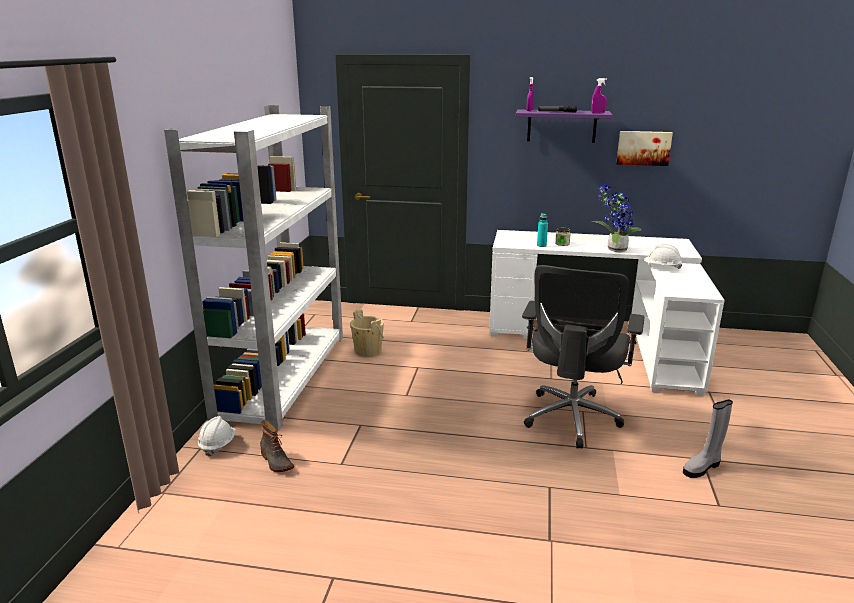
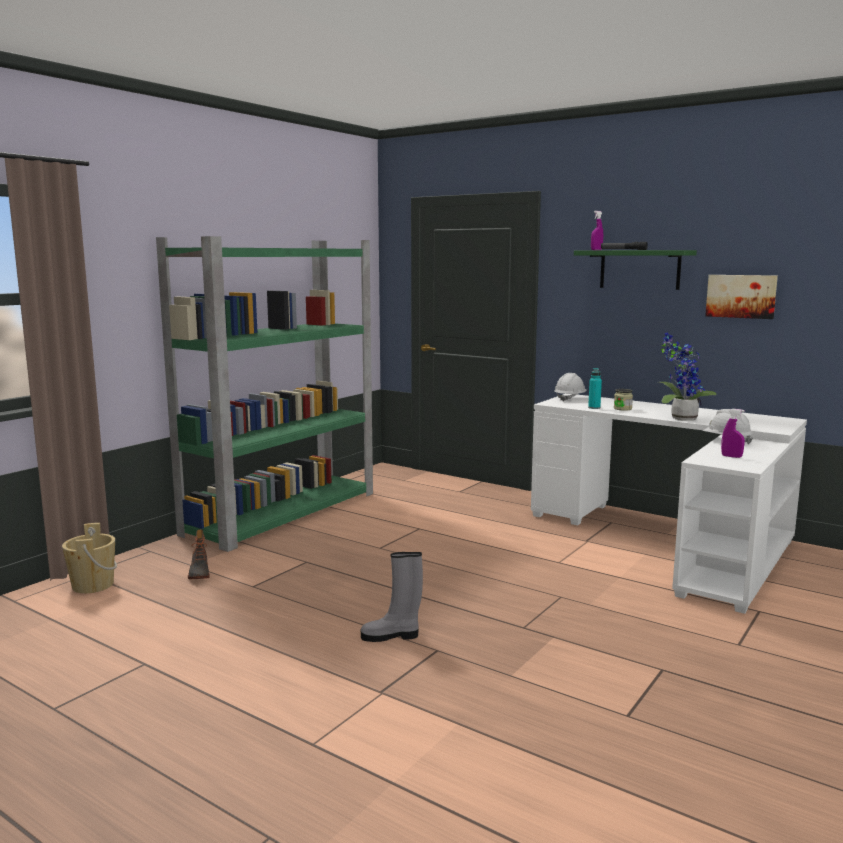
camera: 25 degrees right, 10 degrees down
white bookcase [164,105,343,431] -> green bookcase [156,236,373,552]
white hard hat [198,416,236,457] -> white hard hat moved to [554,373,587,402]
beige bucket [350,309,384,357] -> beige bucket moved to [62,523,117,593]
purple shelf [516,110,613,143] -> green shelf [574,250,697,290]
office chair [522,265,644,449] -> none
purple spray bottle [591,78,607,114] -> purple spray bottle moved to [721,409,745,458]
grey boot [683,400,733,478] -> grey boot moved to [361,552,423,642]

